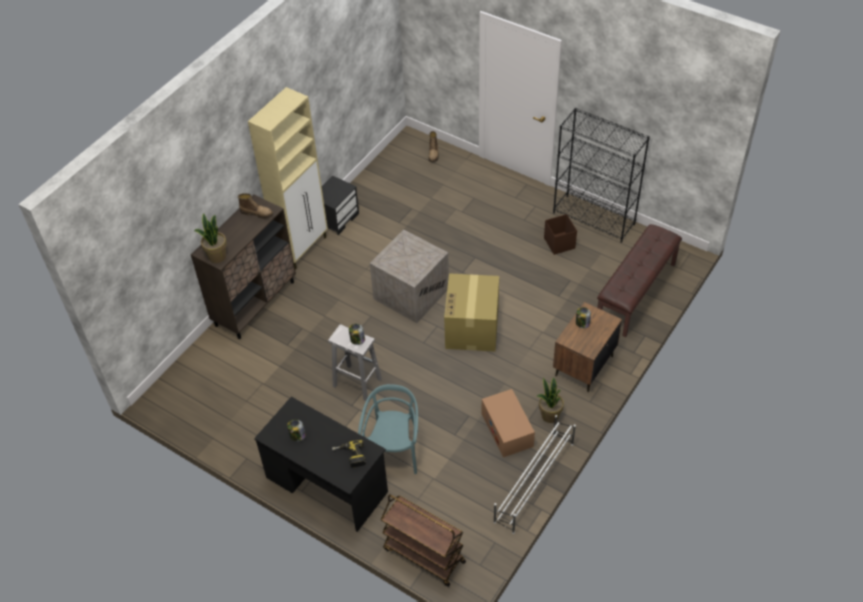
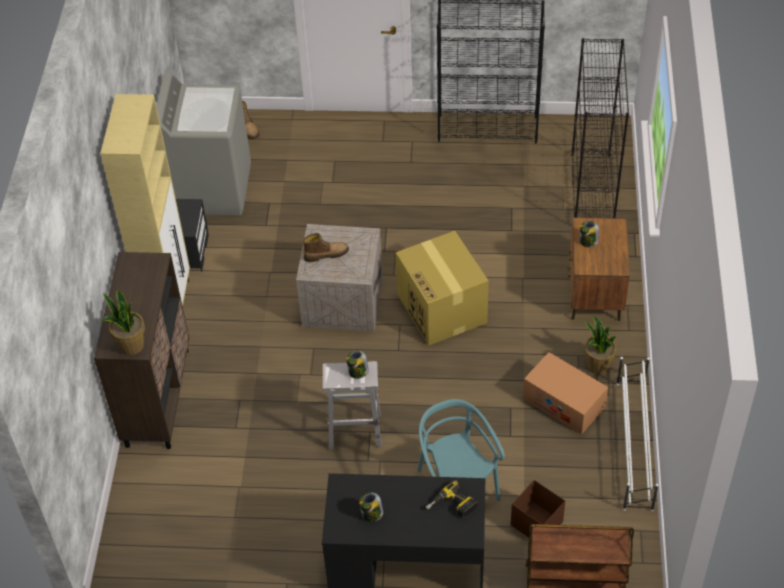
camera: 30 degrees left, 0 degrees up
boot [238,193,274,219] -> boot moved to [303,233,349,262]
brown storage box [544,214,577,255] -> brown storage box moved to [511,480,565,538]
brown bench [597,224,682,337] -> black bookcase [571,38,629,218]
none -> grey washing machine [156,73,251,215]

